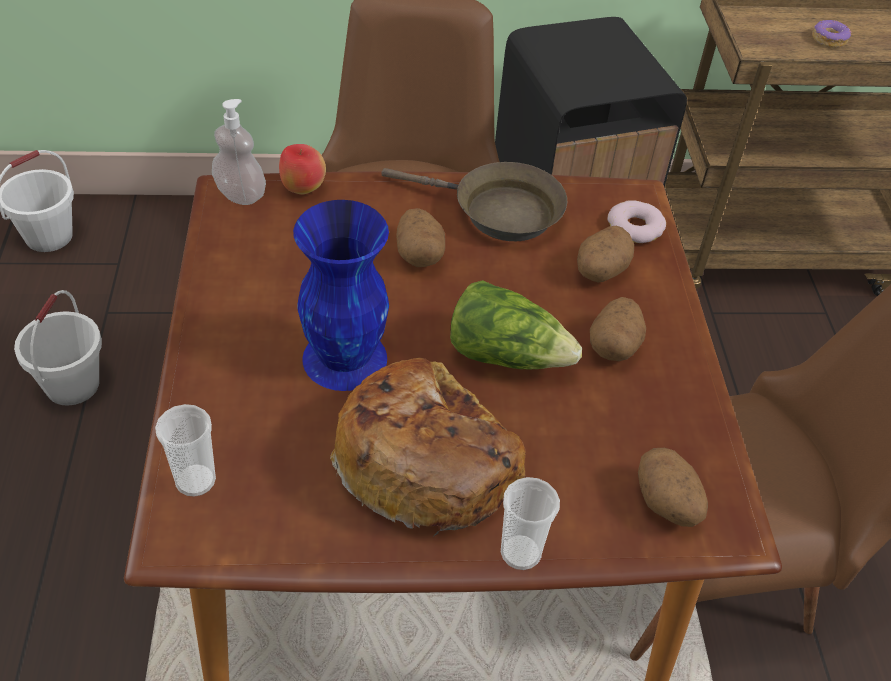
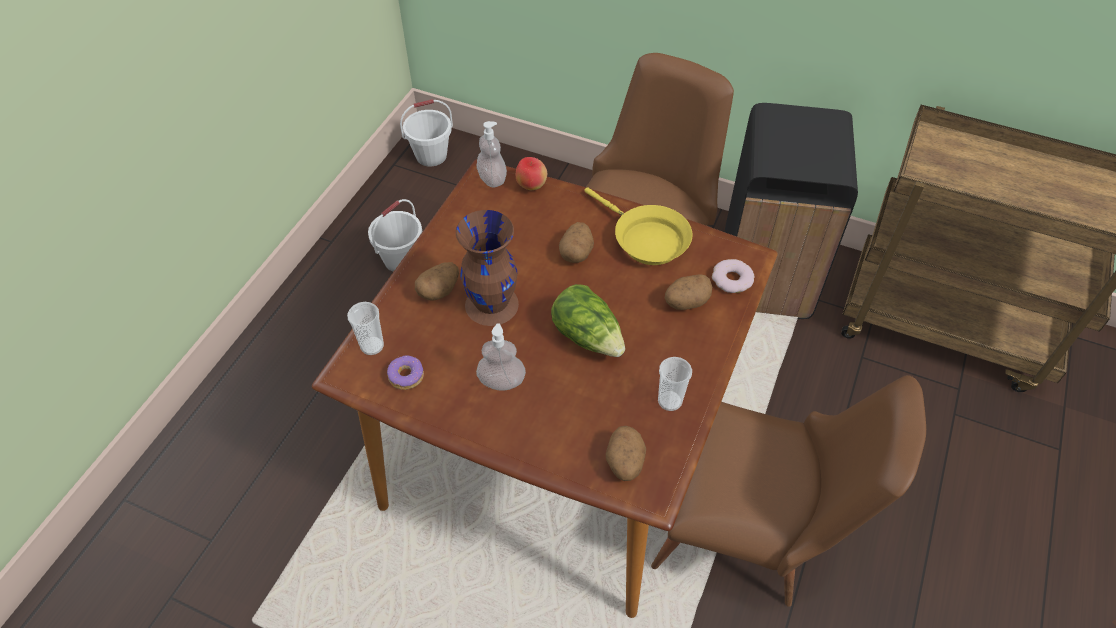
camera: 30 degrees right, 5 degrees up
blue vase [293,200,389,391] -> brown vase [456,210,519,326]
bread [330,357,526,536] -> soap dispenser [476,323,526,391]
brown frying pan [381,162,567,241] -> yellow frying pan [584,187,693,265]
cup [501,477,560,570] -> cup moved to [658,357,692,411]
potato [590,297,646,361] -> potato moved to [415,262,459,301]
donut [812,20,851,48] -> donut moved to [387,355,424,390]

